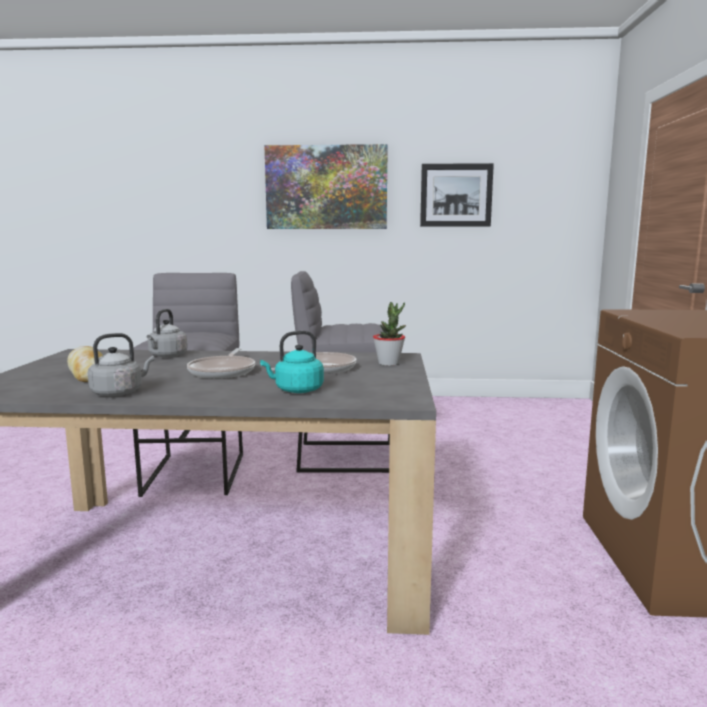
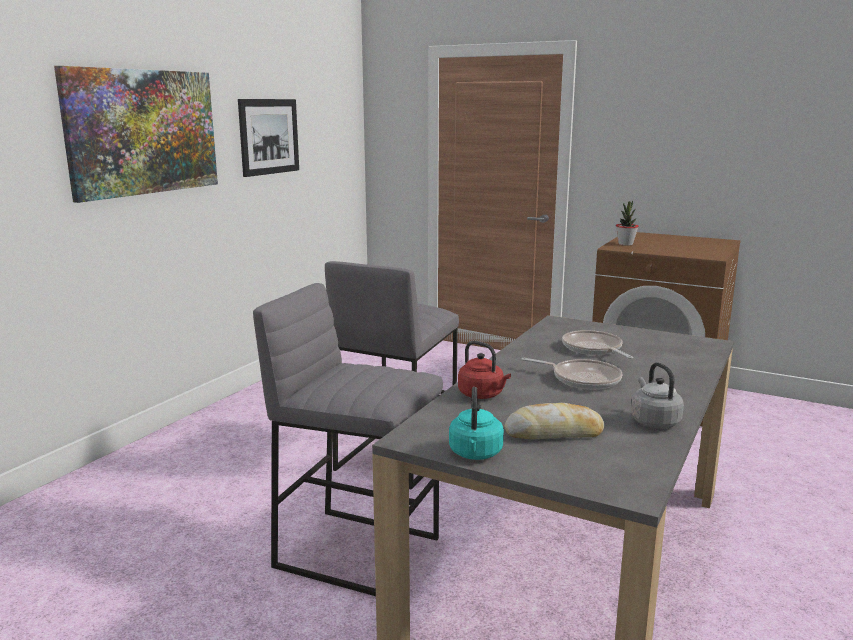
camera: 65 degrees left, 5 degrees up
grey kettle [147,309,187,357] -> red kettle [458,341,511,399]
turquoise kettle [260,331,324,393] -> turquoise kettle moved to [449,387,504,460]
potted plant [373,302,406,366] -> potted plant moved to [616,200,639,246]

